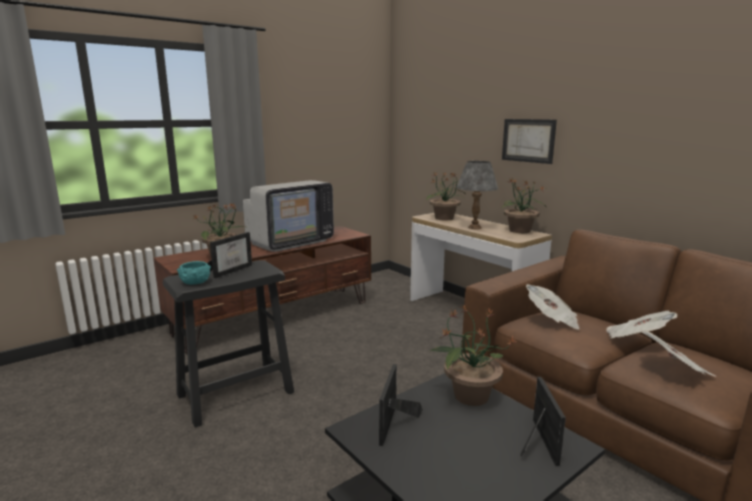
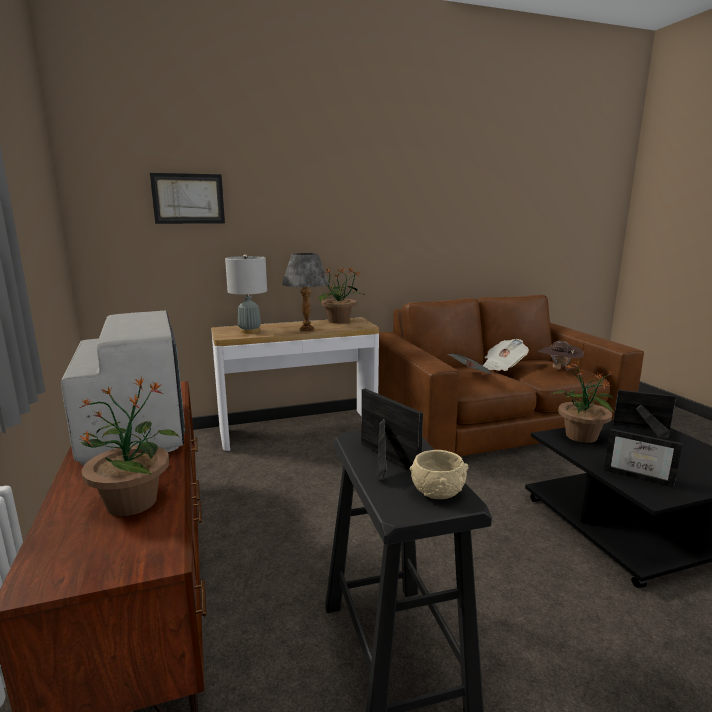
camera: 70 degrees left, 0 degrees up
turquoise bowl [177,261,211,285] -> beige bowl [410,450,469,499]
potted plant [426,173,466,220] -> grey table lamp [225,254,267,334]
picture [502,119,557,164] -> picture moved to [150,173,225,224]
newspaper [642,330,717,377] -> brown hat [538,340,584,370]

